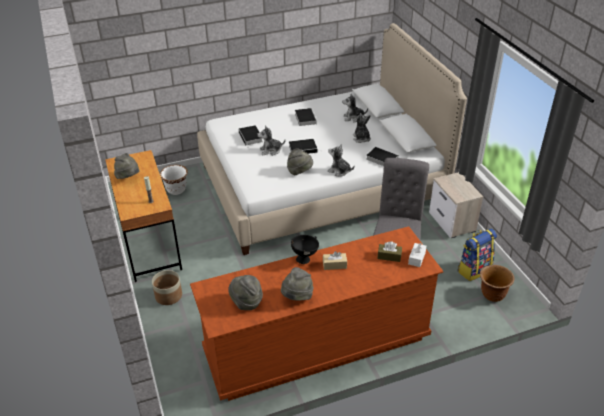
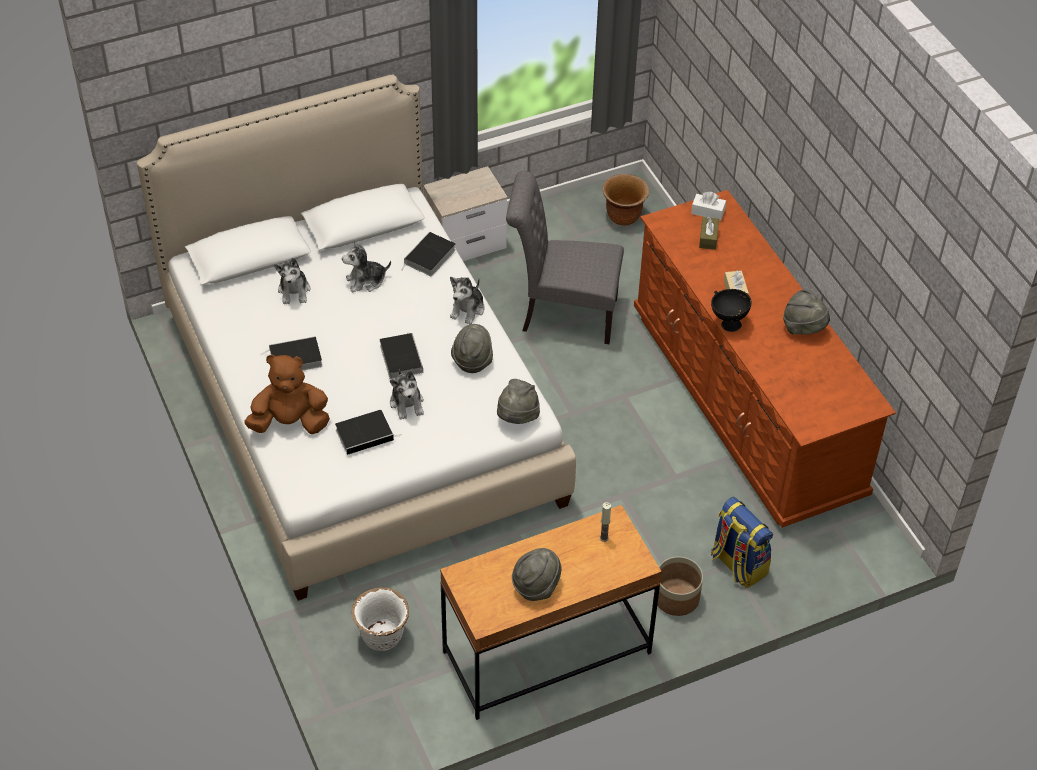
camera: 95 degrees left, 10 degrees up
grey hat [228,275,263,310] -> grey hat moved to [497,379,540,424]
backpack [458,228,497,281] -> backpack moved to [711,497,773,588]
none -> brown plush toy [244,355,330,434]

